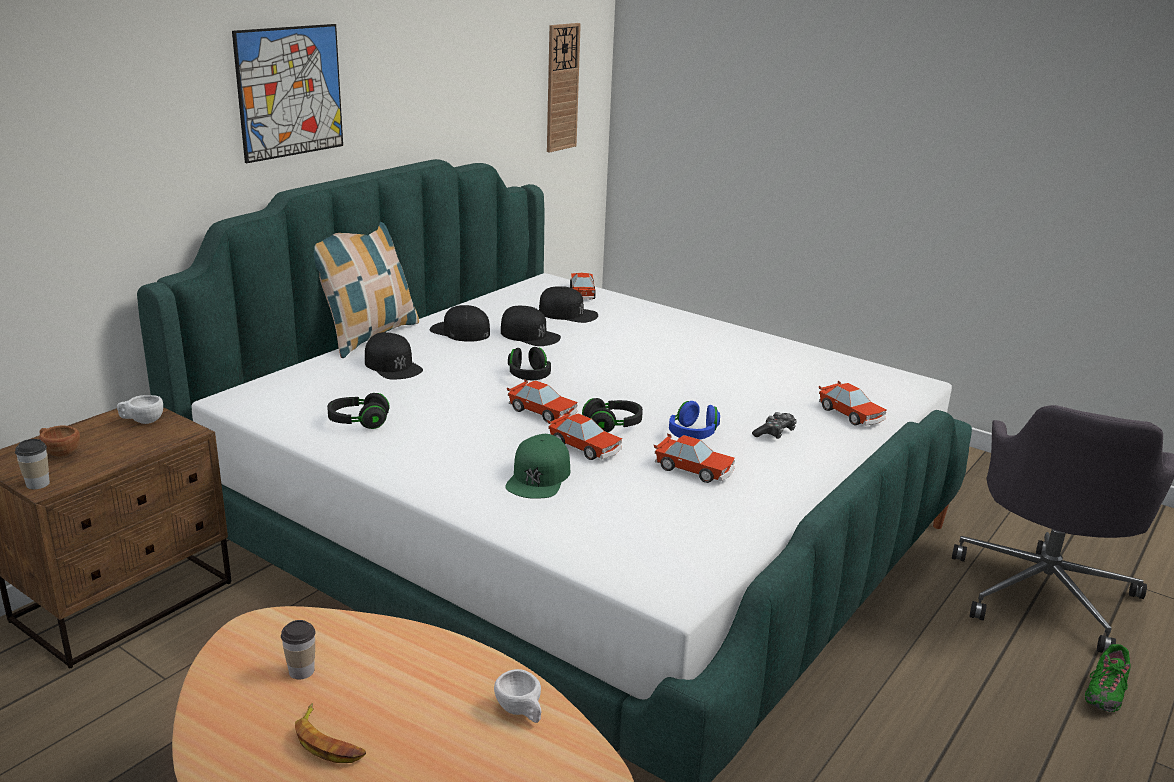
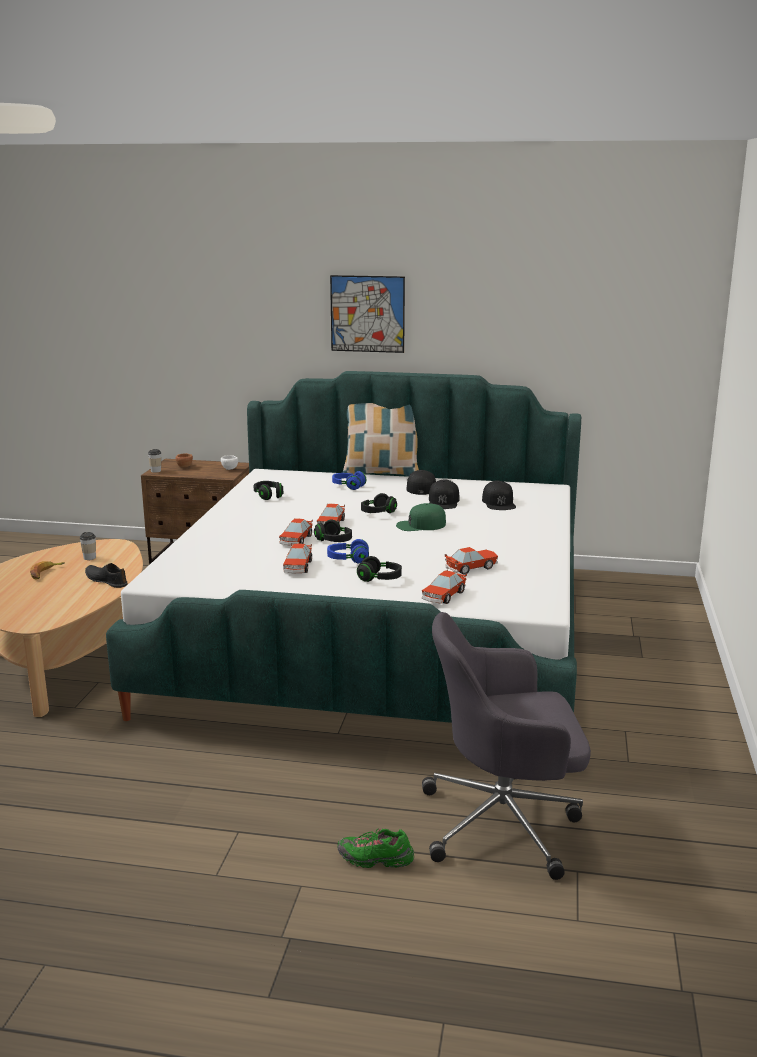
camera: 65 degrees right, 5 degrees down
black cap [365,332,423,379] -> blue headphones [332,471,366,490]
white cup [494,669,541,723] -> none
green cap [506,434,570,499] -> green cap moved to [396,503,446,531]
wall clock [547,23,581,153] -> none
toy car [570,273,596,300] -> toy car moved to [444,547,498,575]
game controller [752,412,797,439] -> black headphones [357,556,402,582]
none -> black shoe [85,563,128,588]

